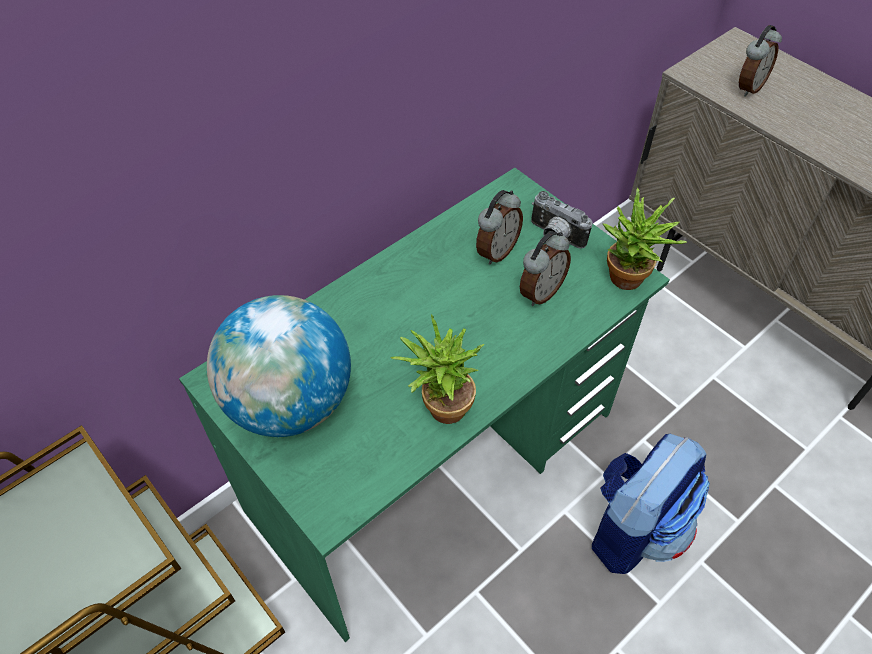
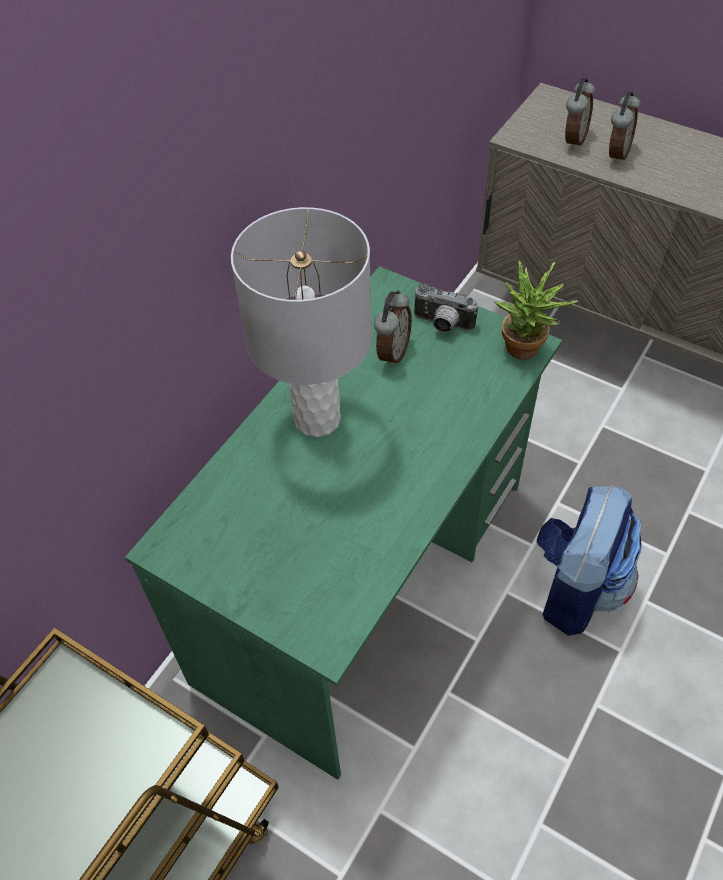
camera: 15 degrees left, 0 degrees up
globe [207,295,351,437] -> none
potted plant [390,314,485,424] -> none
alarm clock [520,231,571,306] -> alarm clock moved to [609,92,641,164]
none -> grey table lamp [231,207,372,437]

